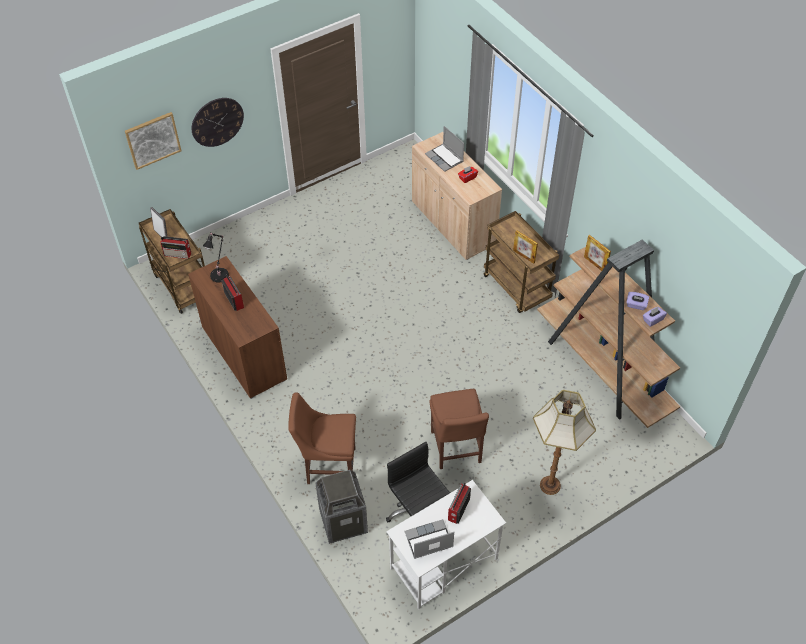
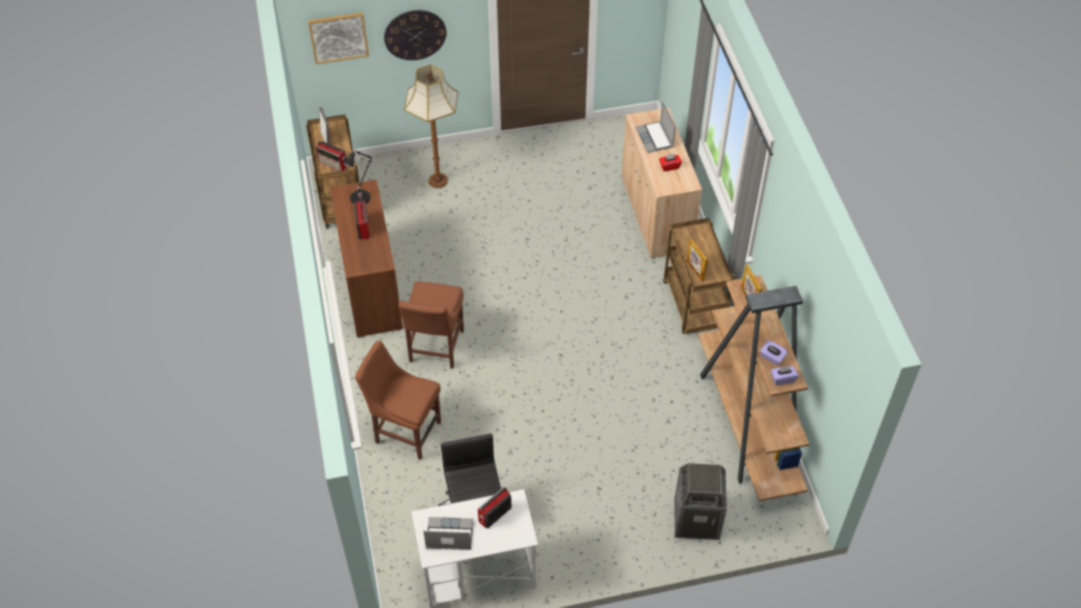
camera: 20 degrees right, 0 degrees up
trash can [315,470,368,544] -> trash can moved to [675,463,727,540]
brown chair [430,389,489,469] -> brown chair moved to [399,281,464,369]
floor lamp [533,390,596,495] -> floor lamp moved to [404,65,458,188]

